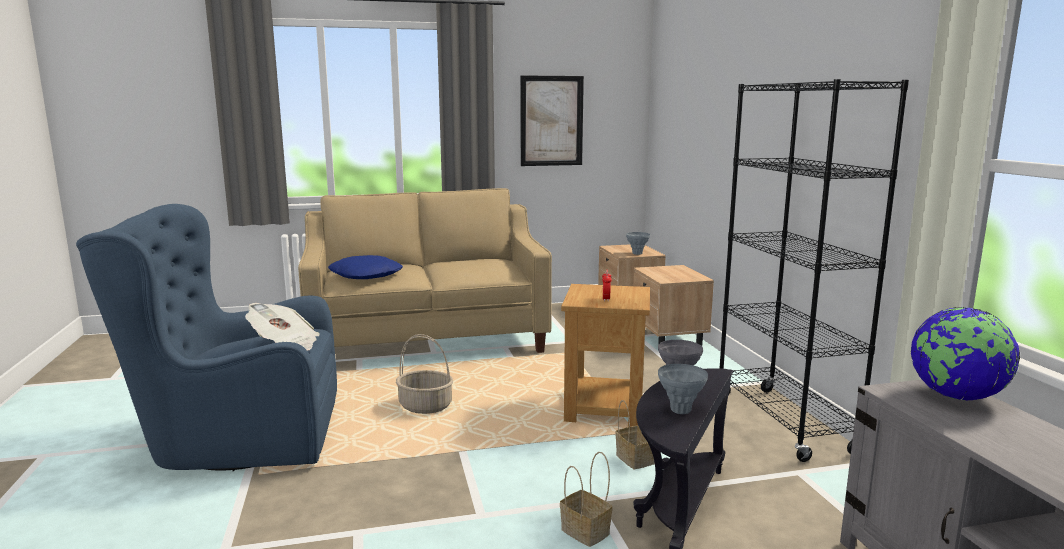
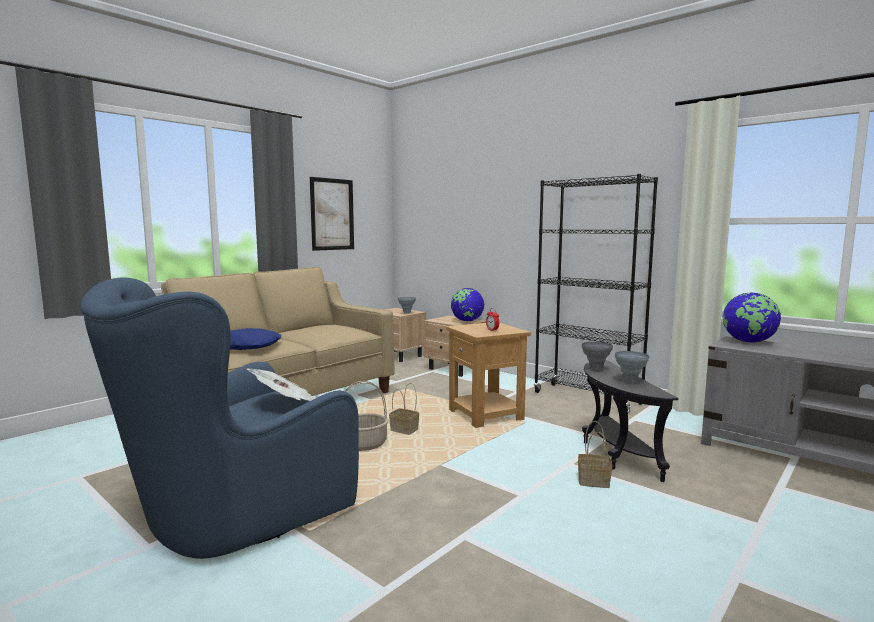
camera: 35 degrees left, 5 degrees down
basket [615,400,655,469] -> basket moved to [389,383,419,435]
none -> globe [451,288,484,321]

